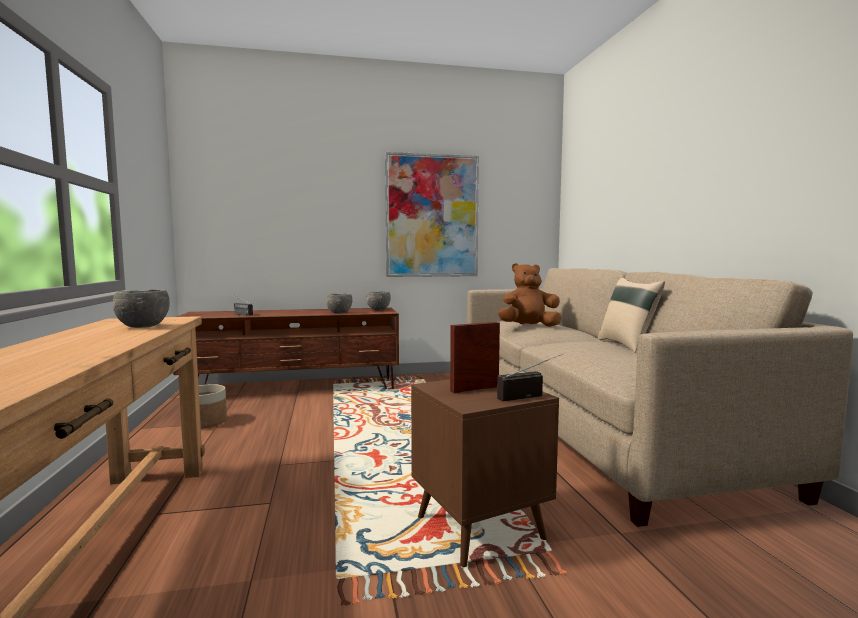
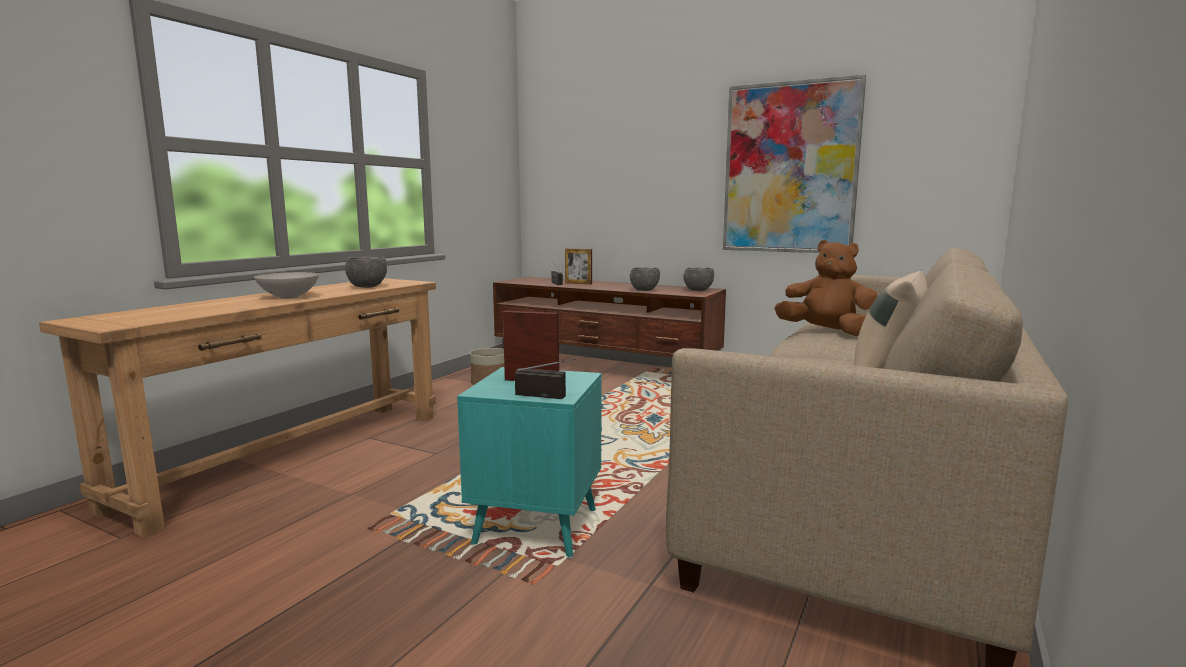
camera: 40 degrees right, 5 degrees up
brown side table [411,379,559,568] -> turquoise side table [457,367,602,558]
none -> white bowl [254,272,319,299]
none -> picture frame [565,249,592,284]

